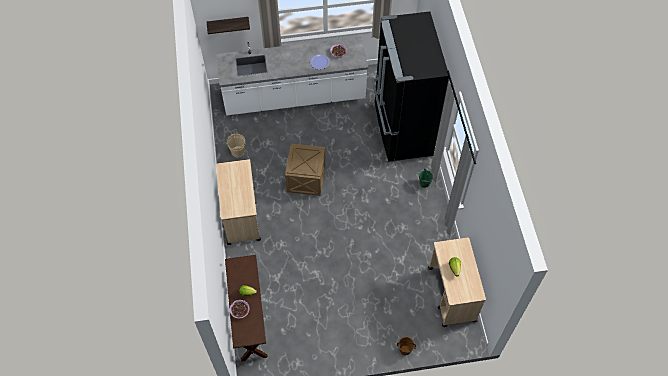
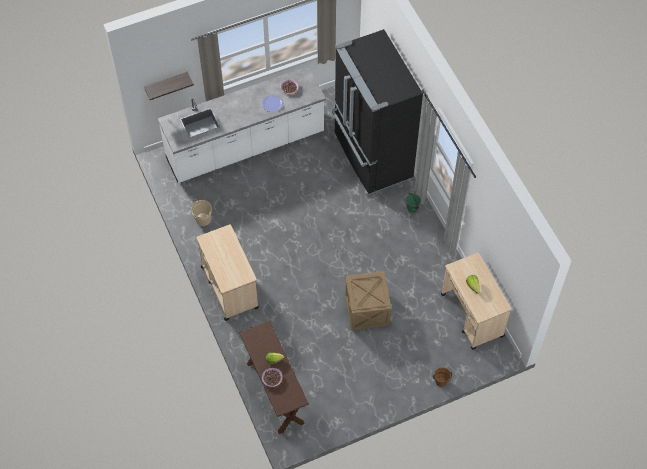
camera: 15 degrees left, 0 degrees up
crate [285,144,325,196] -> crate moved to [345,271,391,330]

